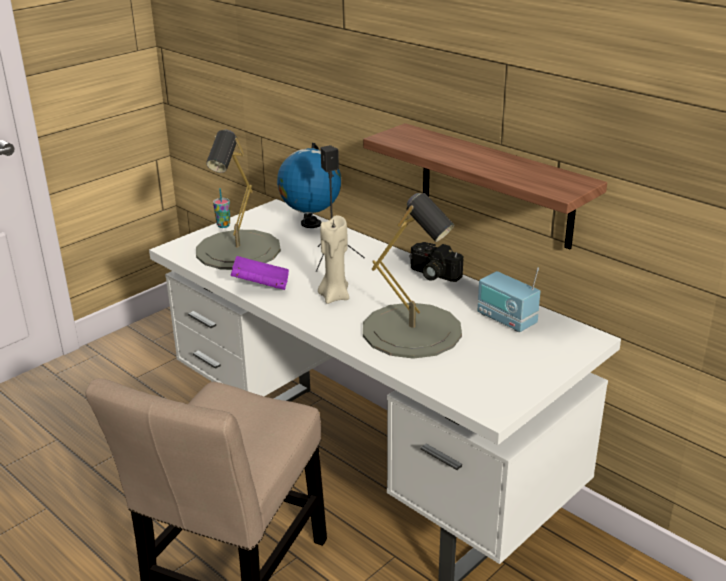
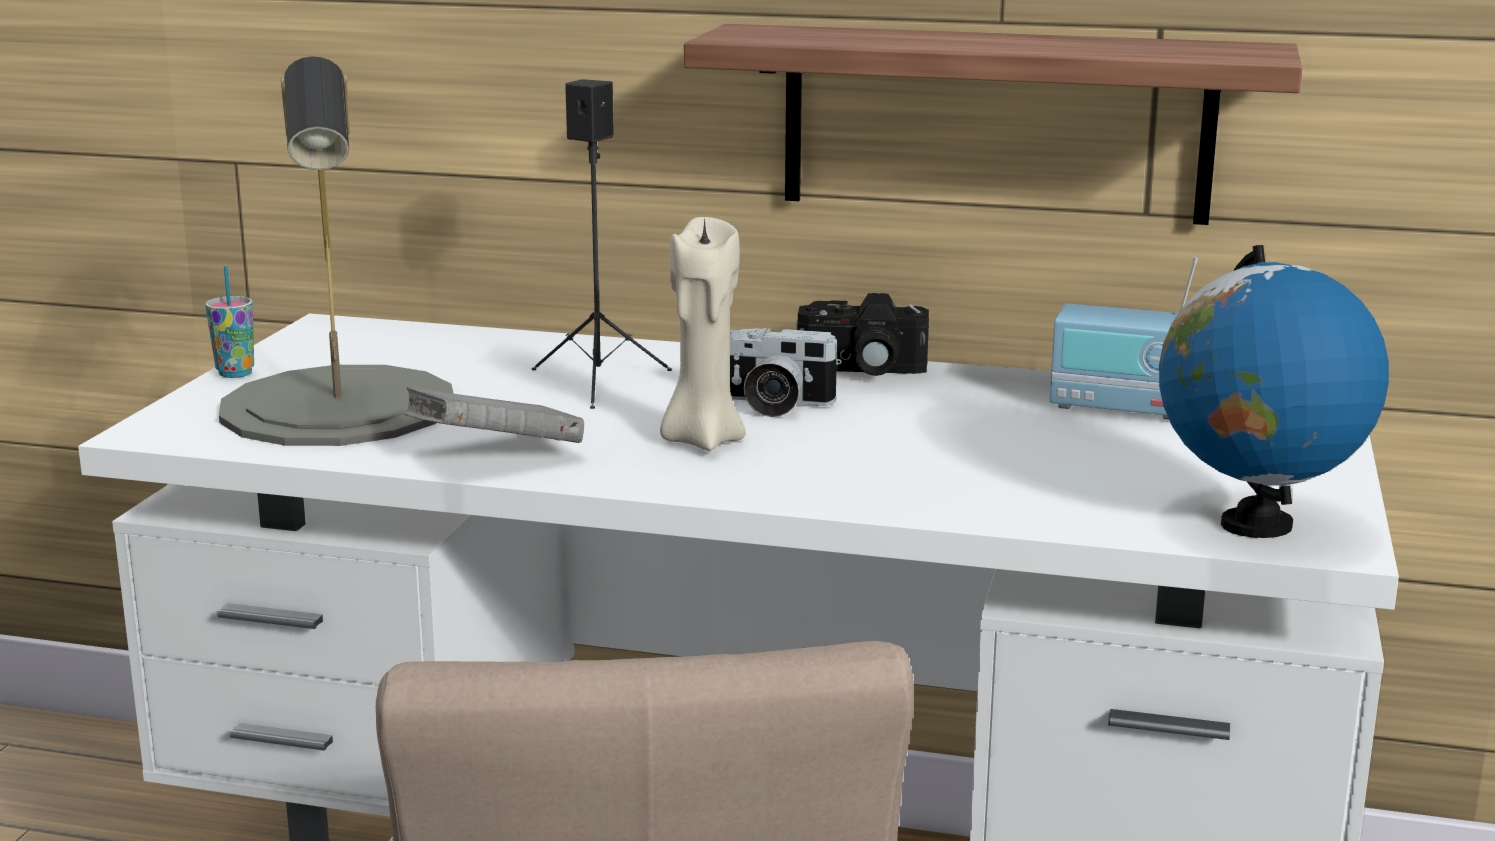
camera: 30 degrees left, 10 degrees down
purple book [231,256,289,290] -> grey book [404,387,584,443]
globe [277,143,341,228] -> globe moved to [1159,245,1389,538]
grey table lamp [363,193,462,359] -> none
none -> camera [730,328,842,417]

